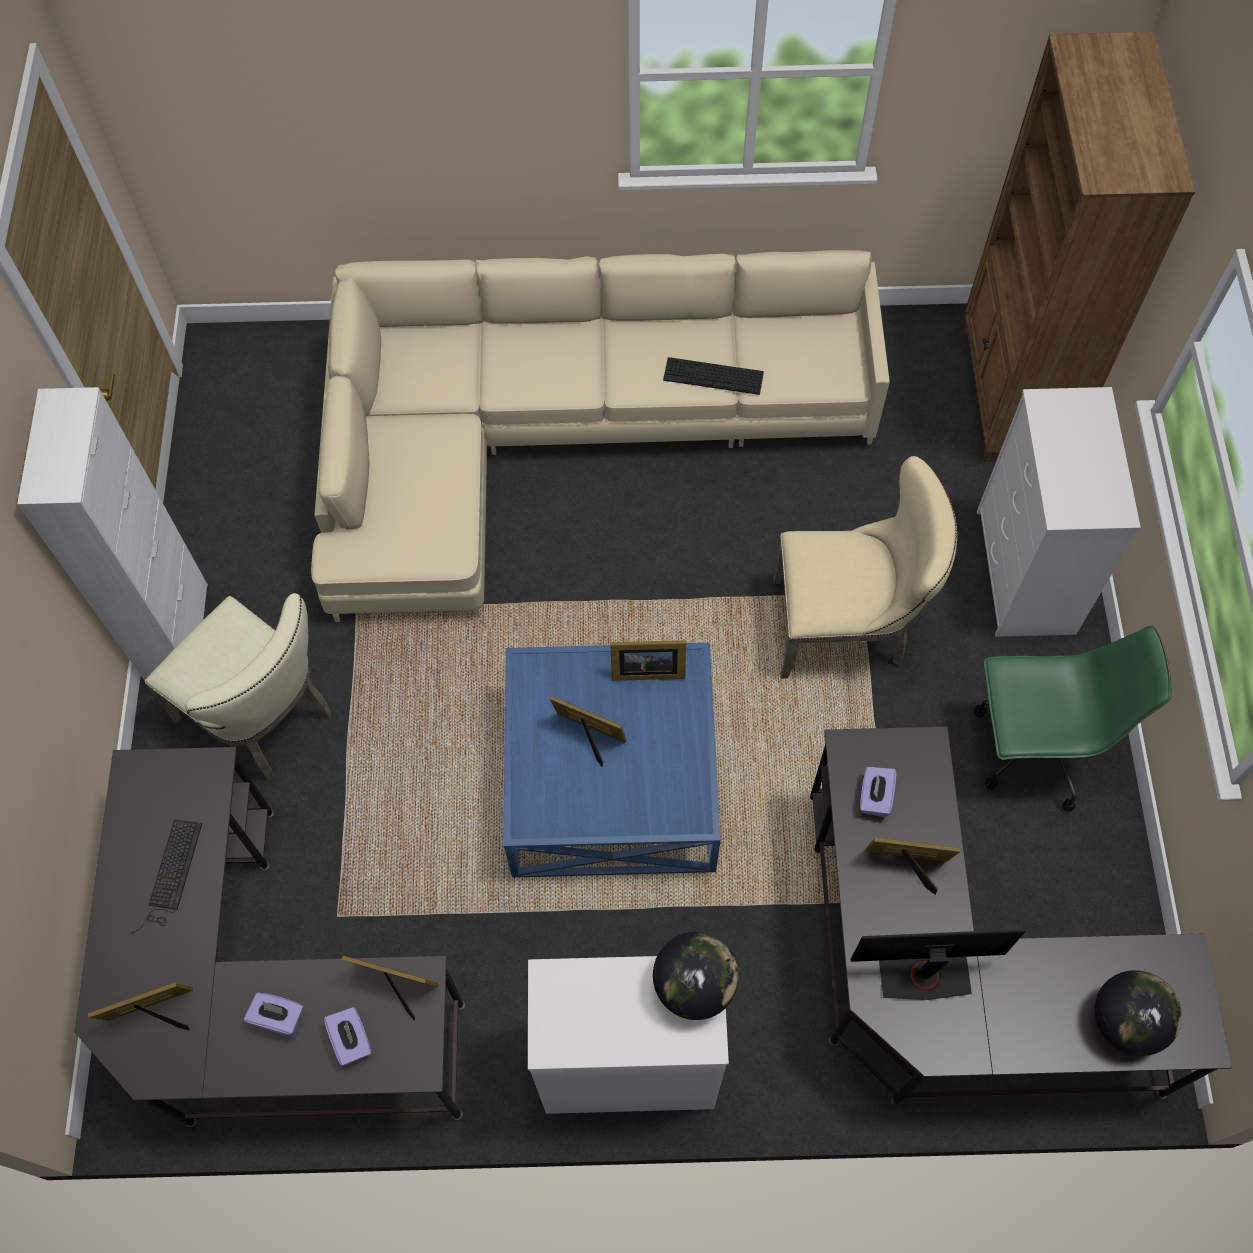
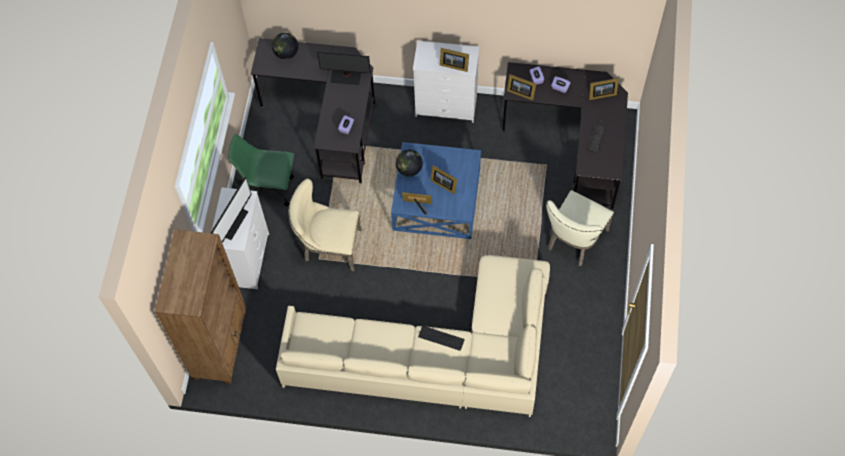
camera: 170 degrees left, 0 degrees up
white cabinet [17,387,208,681] -> none
beige chair [145,593,331,780] -> beige chair turned 105 degrees counterclockwise [546,190,614,266]
globe [653,932,739,1020] -> globe moved to [396,149,423,177]
keyboard [663,357,764,395] -> keyboard moved to [418,326,465,351]
picture frame [866,837,960,894] -> picture frame moved to [440,48,469,72]
none -> monitor [211,177,252,243]

